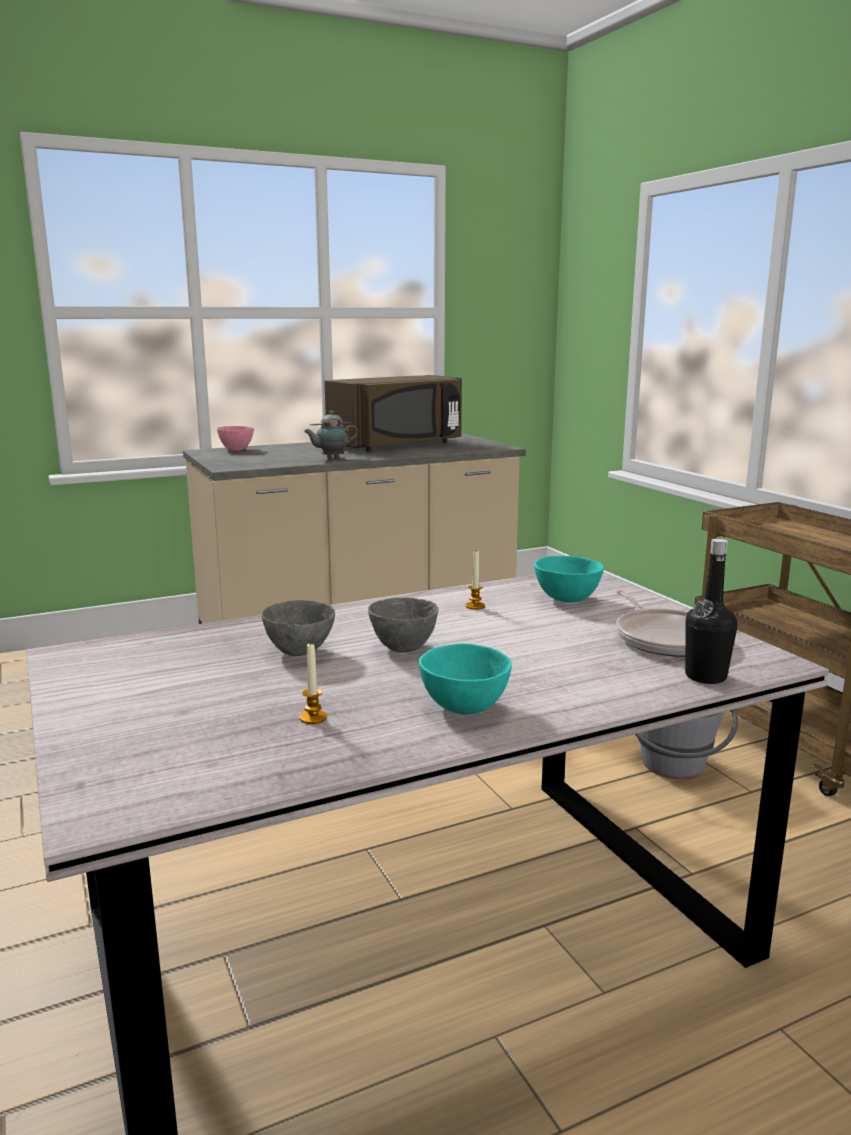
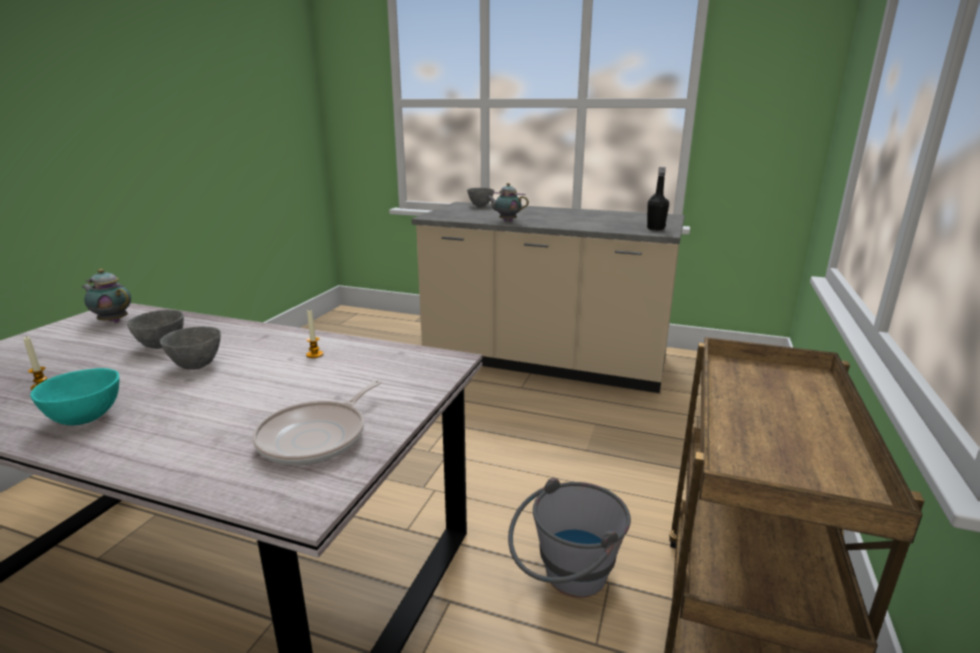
camera: 45 degrees right, 5 degrees up
pink bowl [217,426,254,451] -> grey bowl [467,188,494,206]
brown microwave [324,375,462,451] -> none
turquoise bowl [534,556,604,602] -> none
black bottle [685,539,738,684] -> black bottle moved to [647,167,669,230]
none -> teapot [82,269,131,323]

